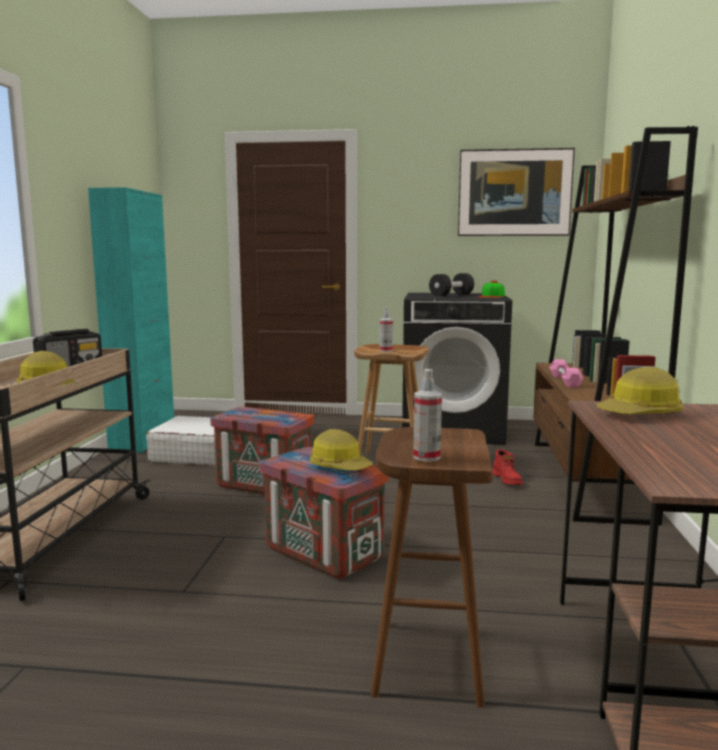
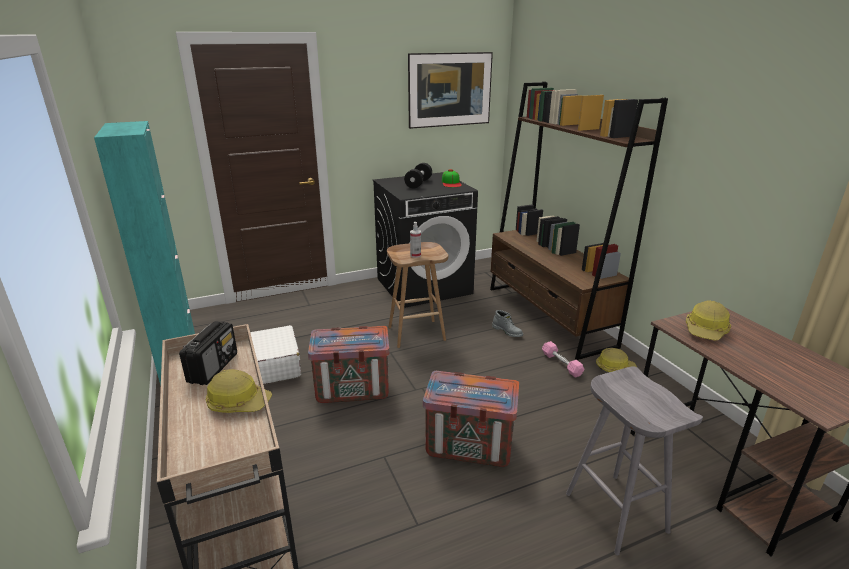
camera: 30 degrees left, 15 degrees up
hard hat [310,429,373,471] -> hard hat moved to [596,348,637,372]
brown stool [371,427,493,707] -> grey stool [566,366,703,555]
spray bottle [413,369,442,462] -> none
red boot [492,449,523,485] -> grey boot [492,310,523,337]
pink dumbbell [549,359,584,387] -> pink dumbbell moved to [542,341,584,378]

